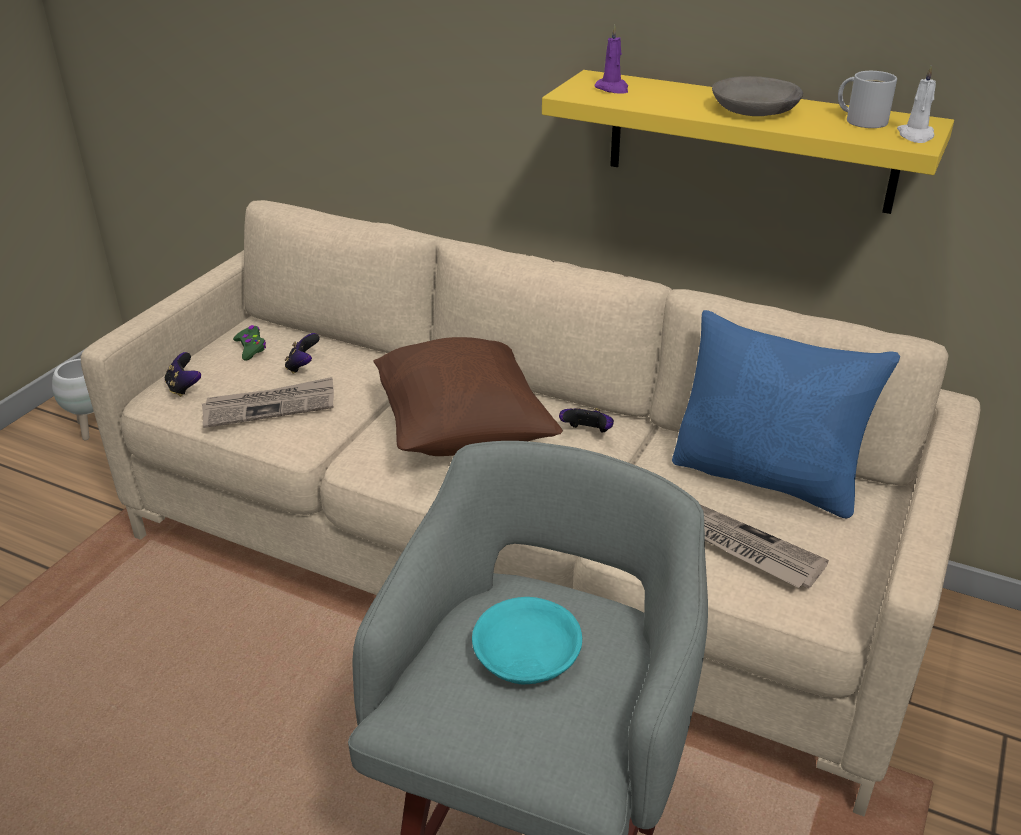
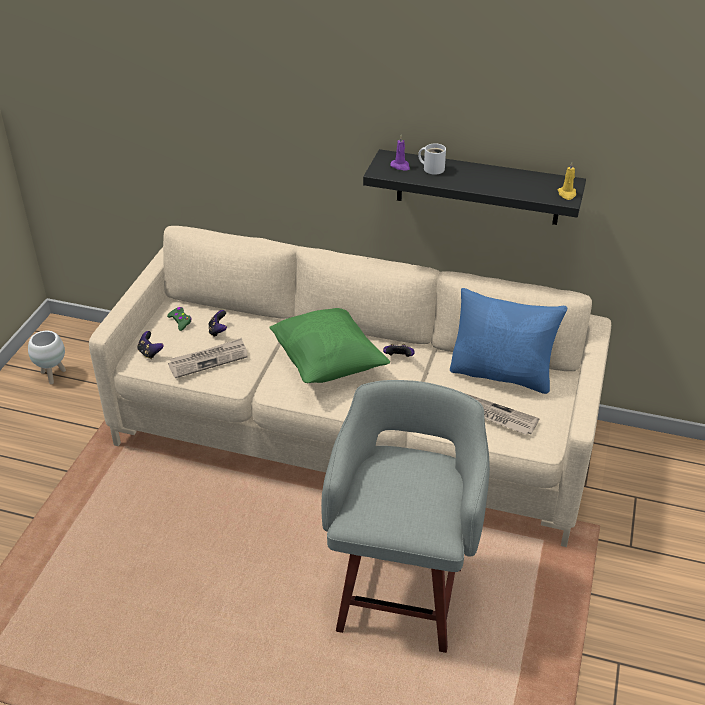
camera: 10 degrees left, 5 degrees up
brown pillow [374,337,563,456] -> green pillow [269,308,390,383]
turquoise bowl [472,597,582,685] -> none
yellow shelf [542,70,954,214] -> black shelf [363,149,586,225]
grey bowl [712,76,803,116] -> none
white mug [838,71,897,128] -> white mug moved to [418,143,446,175]
white candle [897,65,936,143] -> yellow candle [557,162,576,200]

